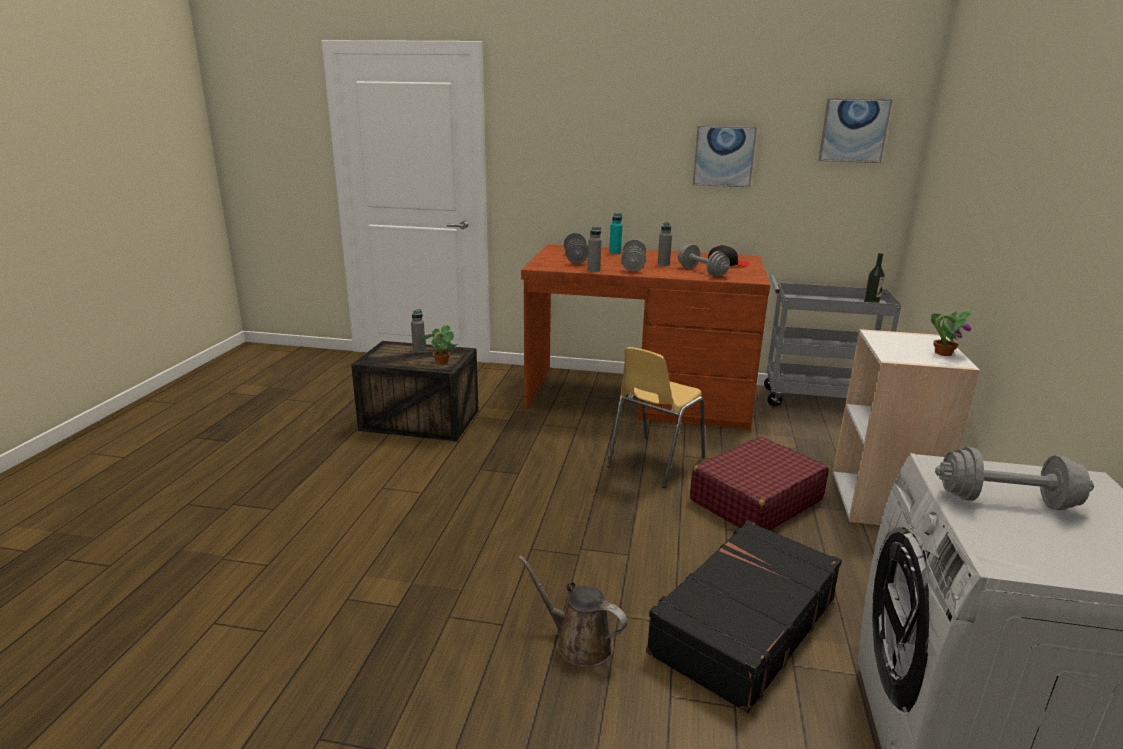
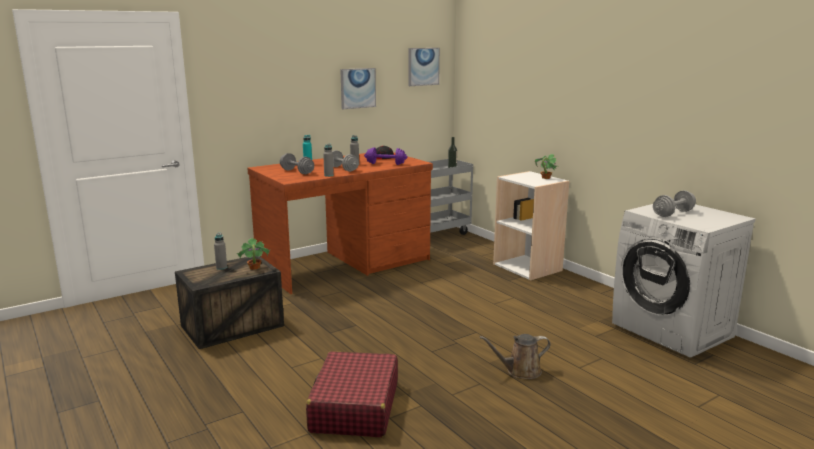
camera: 45 degrees left, 5 degrees down
yellow chair [607,347,705,488] -> none
black suitcase [646,520,842,714] -> none
grey dumbbell [678,244,730,277] -> purple dumbbell [364,147,407,165]
red suitcase [690,436,829,531] -> red suitcase moved to [306,351,398,437]

